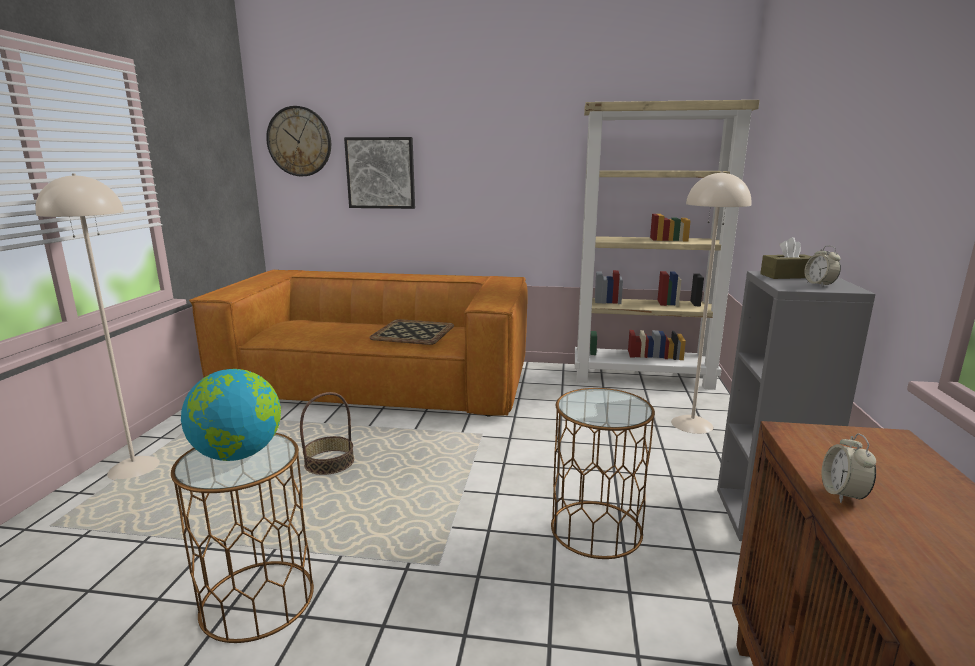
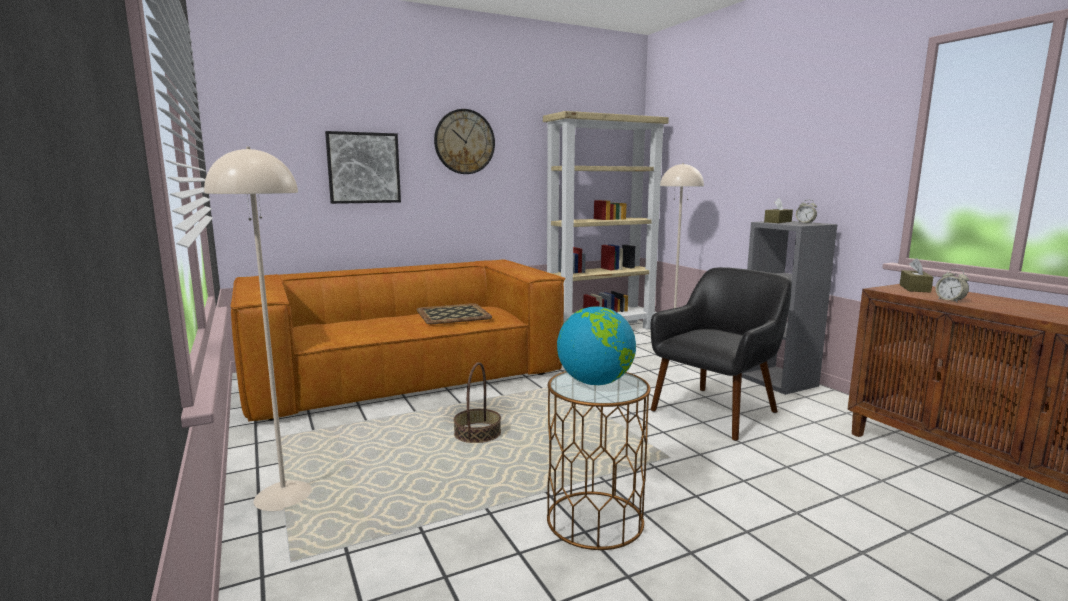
camera: 35 degrees left, 5 degrees down
wall clock [266,106,331,176] -> wall clock moved to [434,109,495,174]
brown side table [551,388,655,559] -> black armchair [650,267,792,441]
none -> brown tissue box [900,258,933,293]

